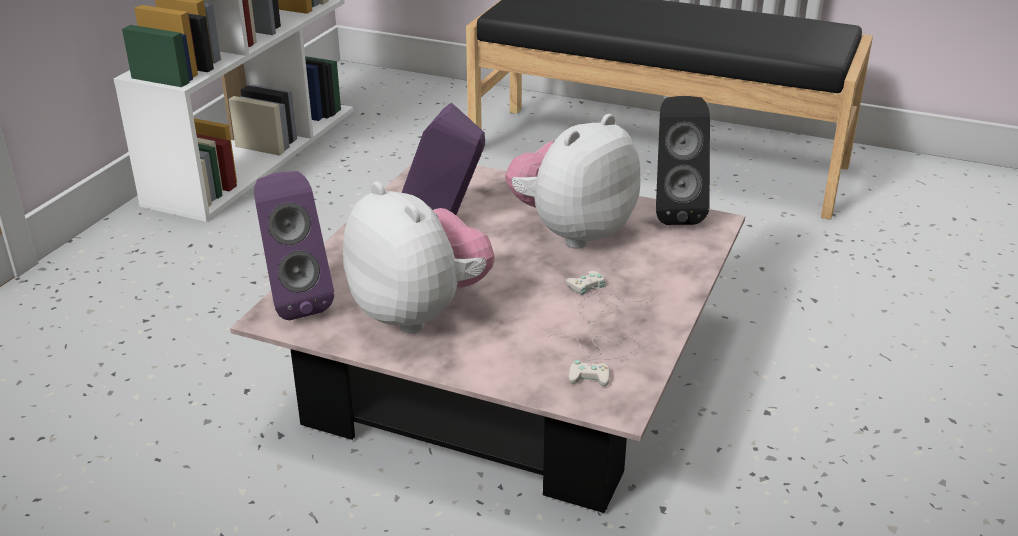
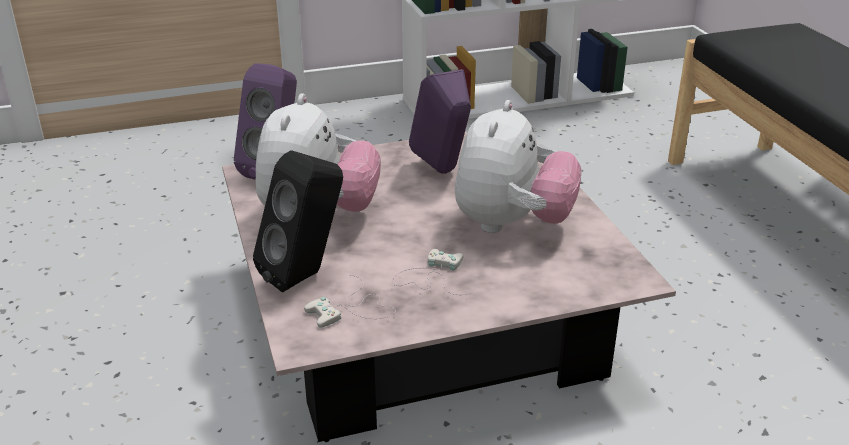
camera: 50 degrees right, 0 degrees up
plush toy [505,114,640,249] -> plush toy turned 105 degrees clockwise [455,100,582,233]
black speaker [656,96,710,225] -> black speaker moved to [253,150,343,292]

